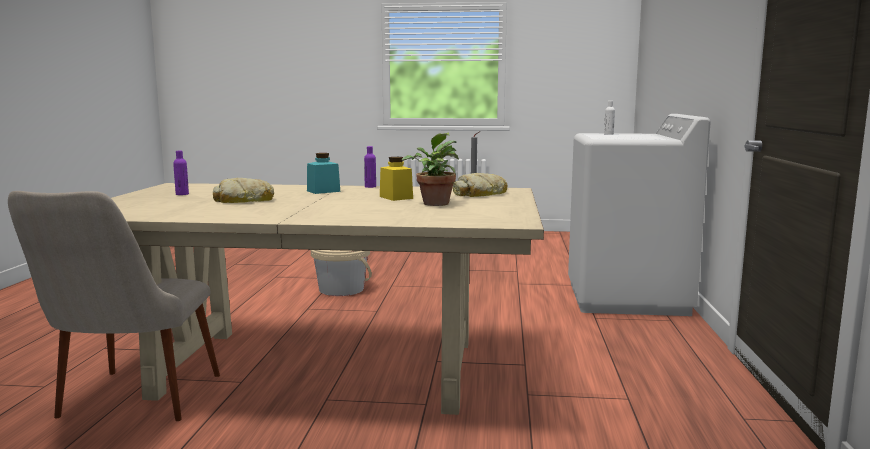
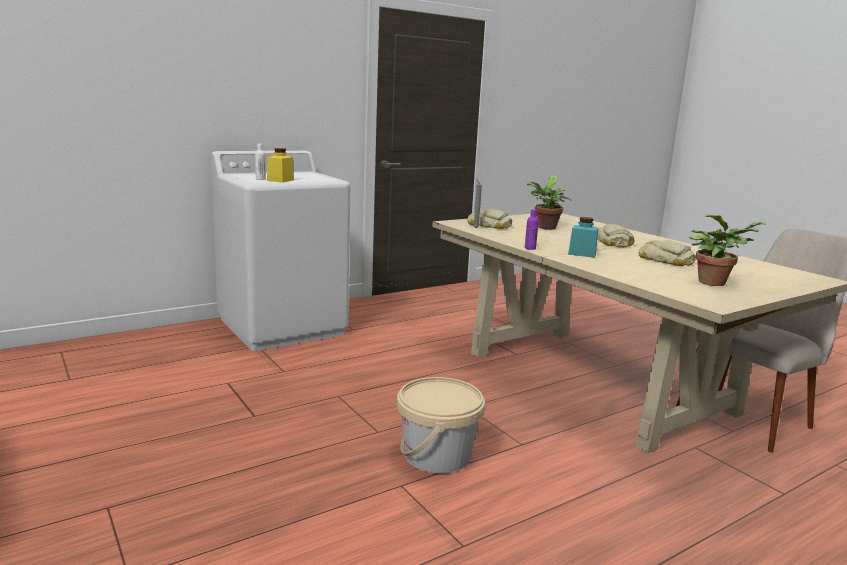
camera: 130 degrees left, 5 degrees up
purple bottle [173,151,189,195] -> potted plant [689,214,766,286]
yellow jar [380,157,413,201] -> yellow jar moved to [267,148,294,183]
none -> bread [597,224,635,247]

